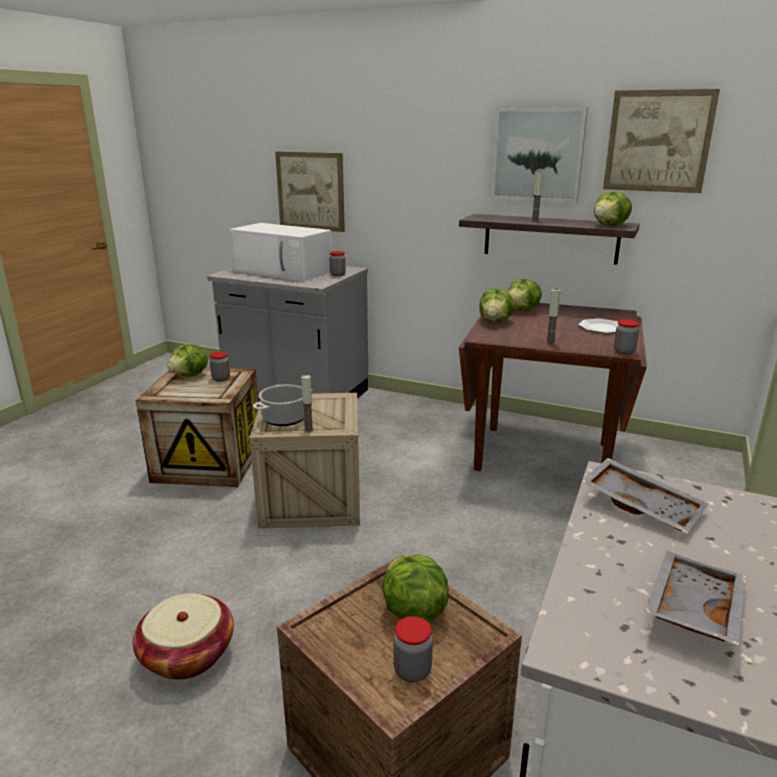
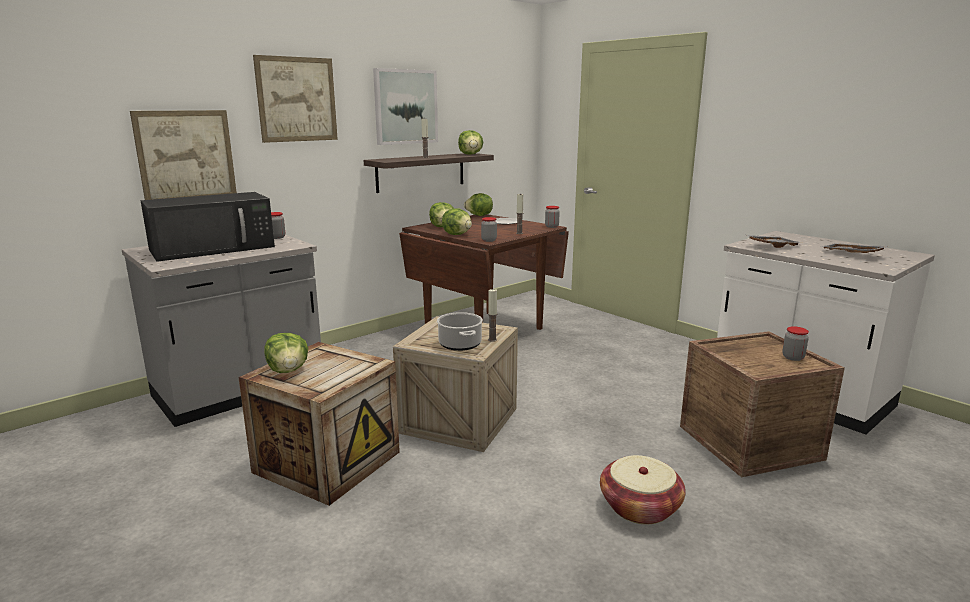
camera: 65 degrees left, 5 degrees down
jar [210,352,230,381] -> jar moved to [481,217,497,242]
white microwave [229,223,332,281] -> black microwave [141,192,275,262]
lettuce [382,554,449,622] -> lettuce moved to [464,193,493,216]
picture [603,89,720,193] -> picture moved to [253,55,338,143]

